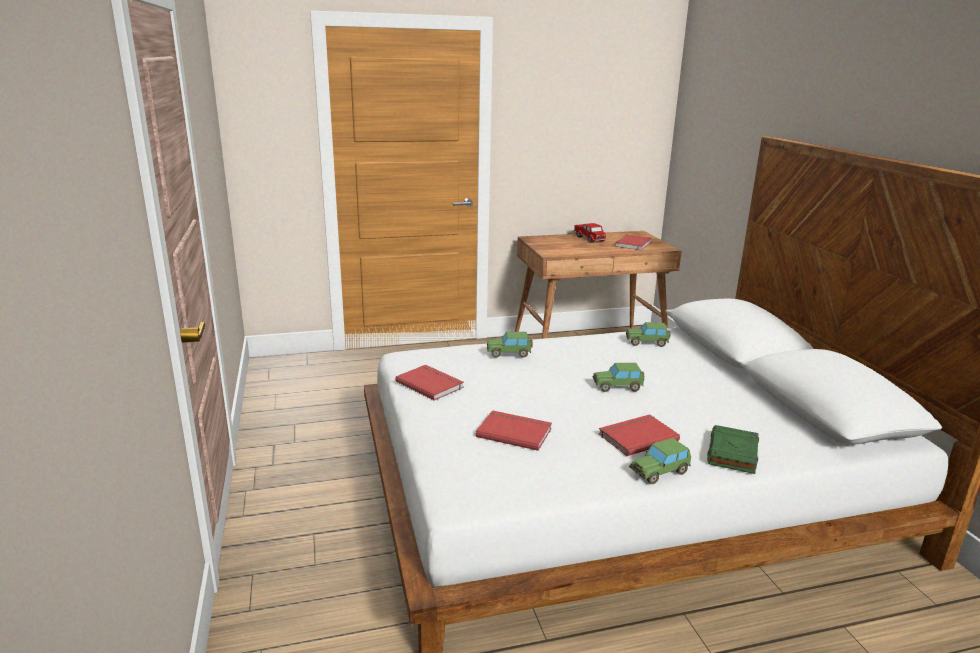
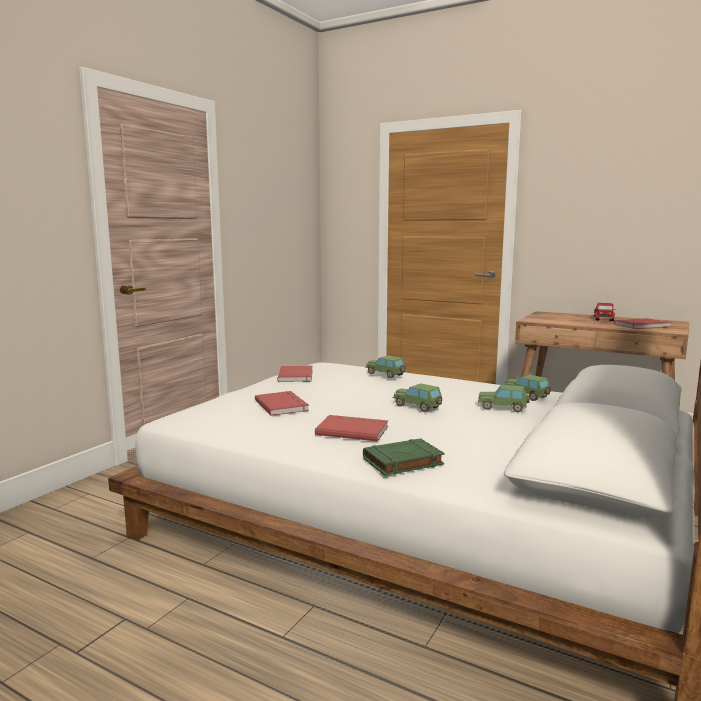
camera: 45 degrees right, 10 degrees down
toy car [629,438,691,484] -> toy car moved to [478,385,530,412]

